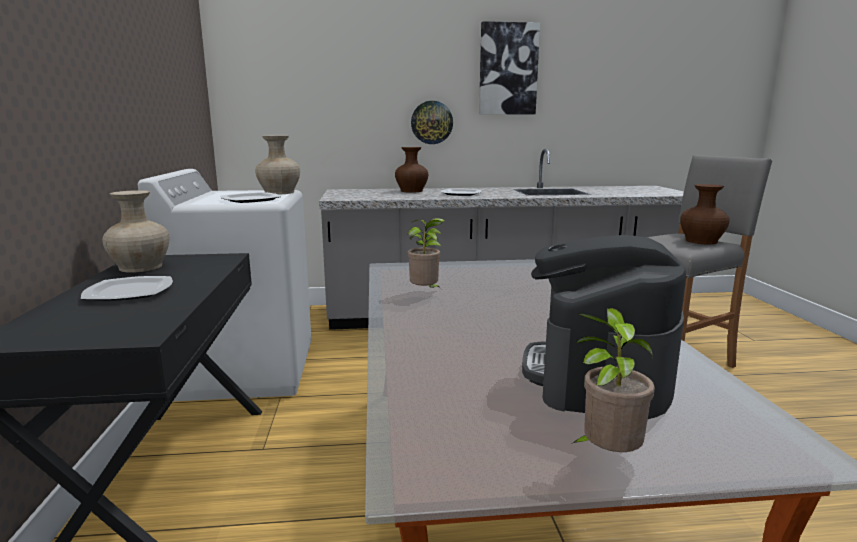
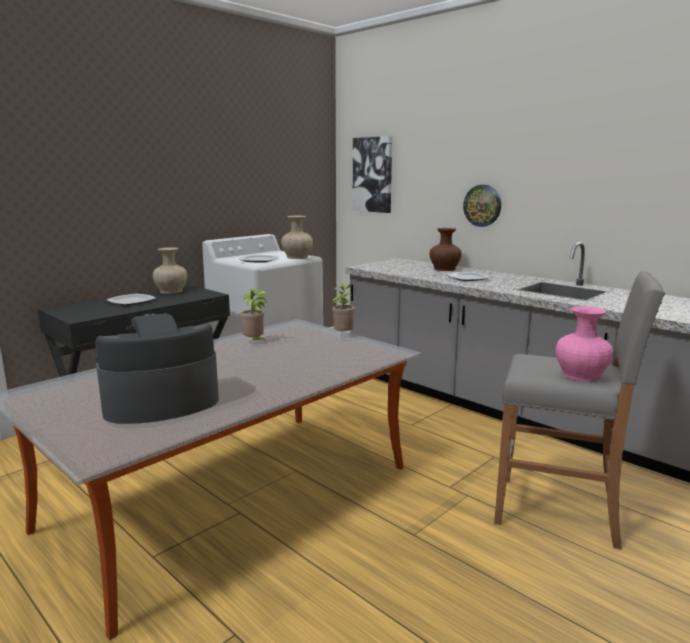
camera: 50 degrees right, 0 degrees up
picture [479,21,540,114] -> picture moved to [353,136,392,213]
potted plant [571,308,655,452] -> potted plant moved to [332,283,355,331]
brown vase [680,184,729,244] -> pink vase [556,306,613,382]

